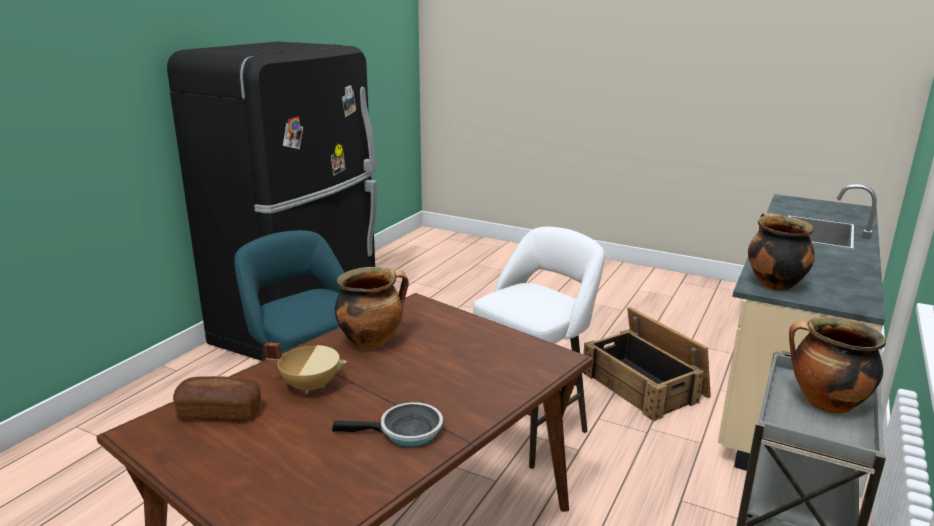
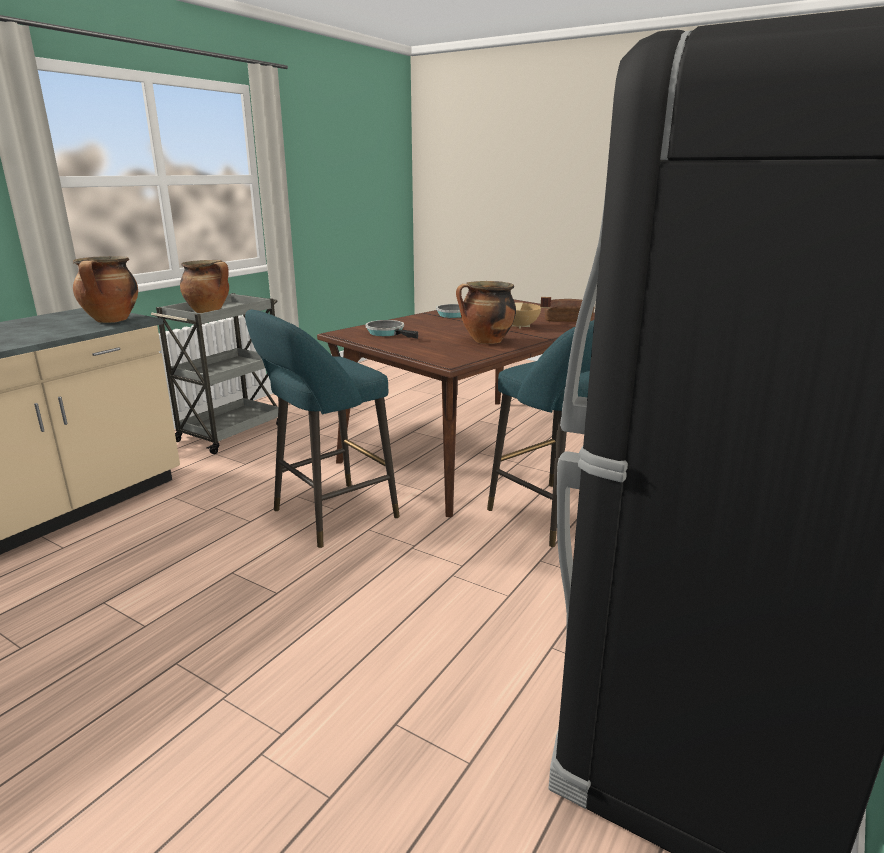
camera: 175 degrees left, 0 degrees up
white stool [473,227,605,469] -> turquoise stool [245,310,400,548]
crate [583,307,711,421] -> none
none -> frying pan [366,320,418,339]

